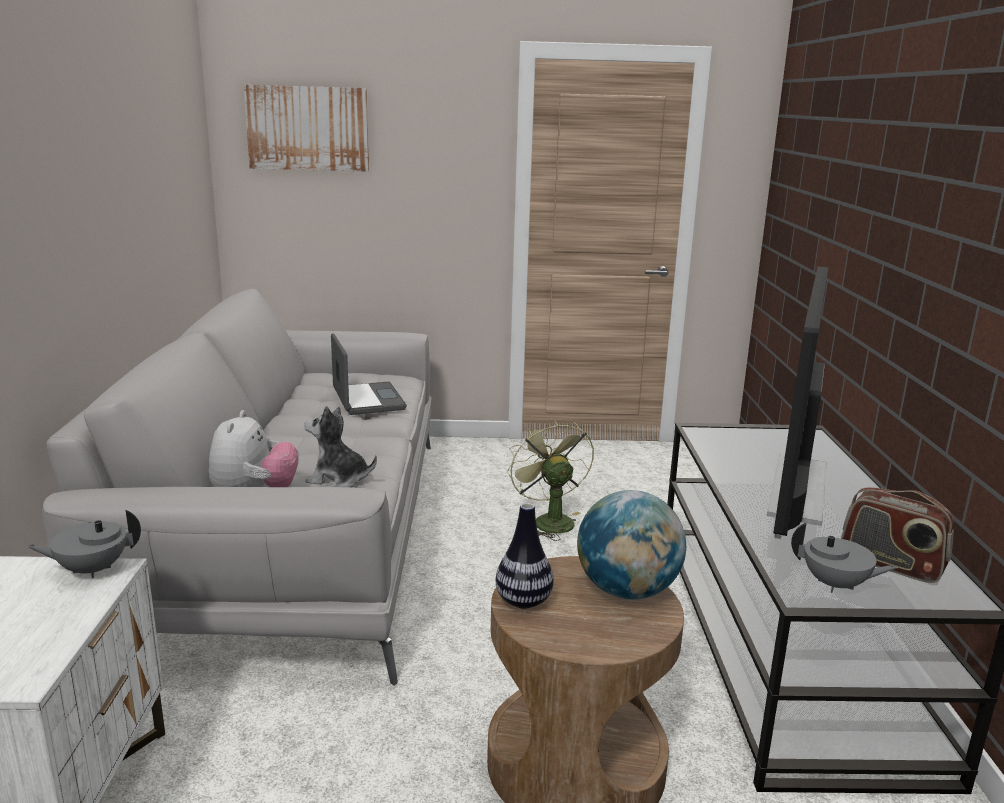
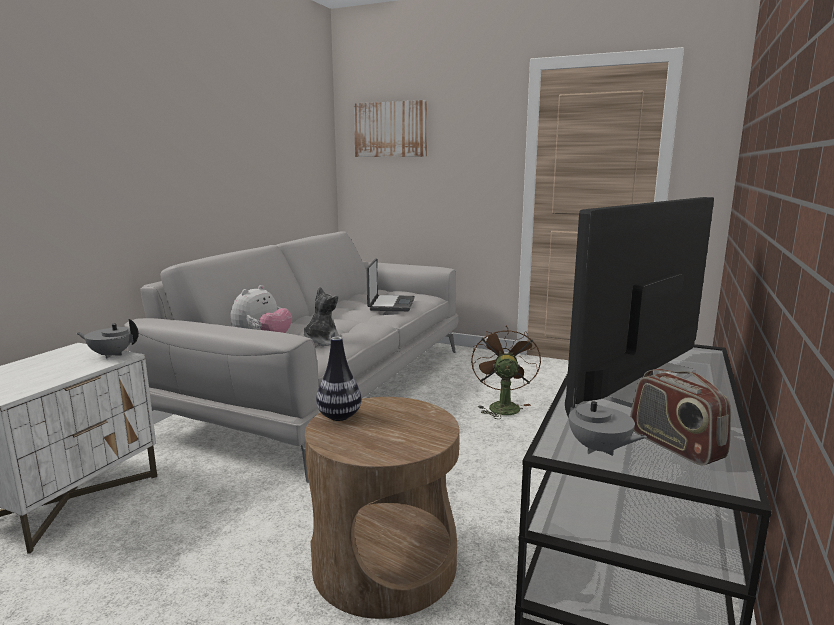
camera: 25 degrees right, 5 degrees down
plush toy [304,406,377,487] -> plush toy turned 75 degrees clockwise [304,286,342,346]
green fan [507,418,594,541] -> brown fan [471,327,541,419]
globe [577,490,686,600] -> none

